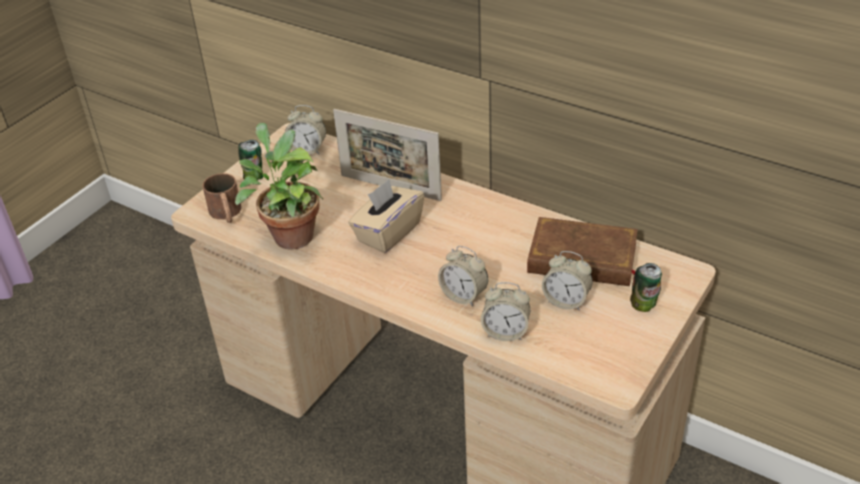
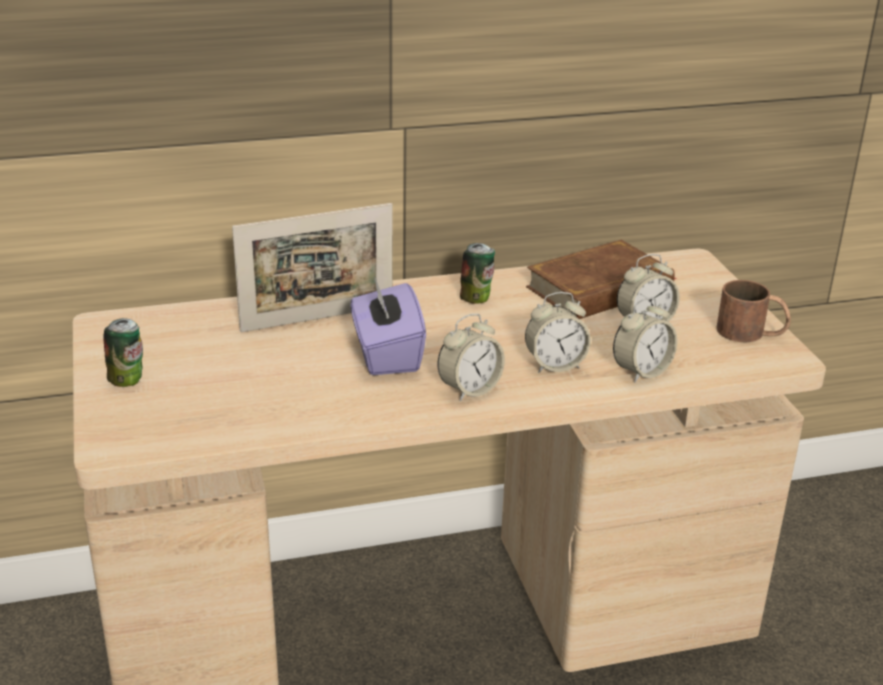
camera: 50 degrees left, 10 degrees down
brown mug [202,173,241,223] -> brown mug moved to [716,280,791,343]
potted plant [235,123,323,250] -> none
alarm clock [285,105,326,155] -> alarm clock moved to [438,314,505,402]
beige tissue box [348,179,424,253] -> purple tissue box [351,278,426,375]
can [630,263,662,312] -> can moved to [460,243,495,304]

